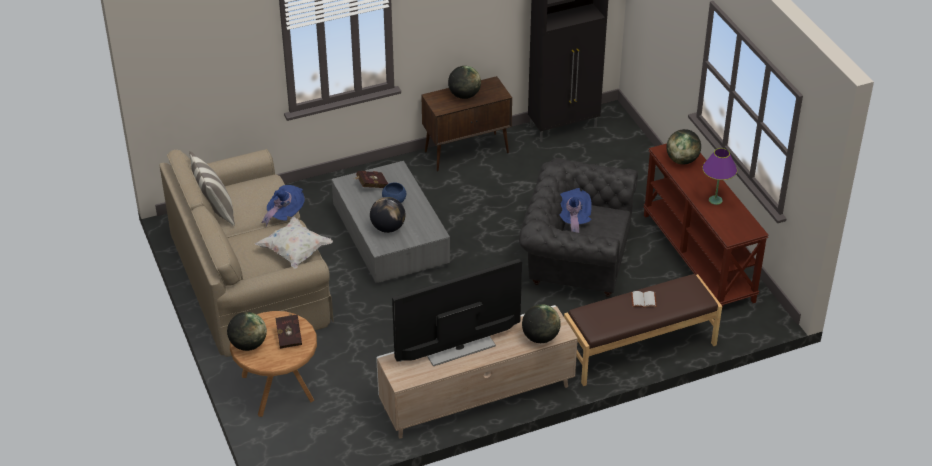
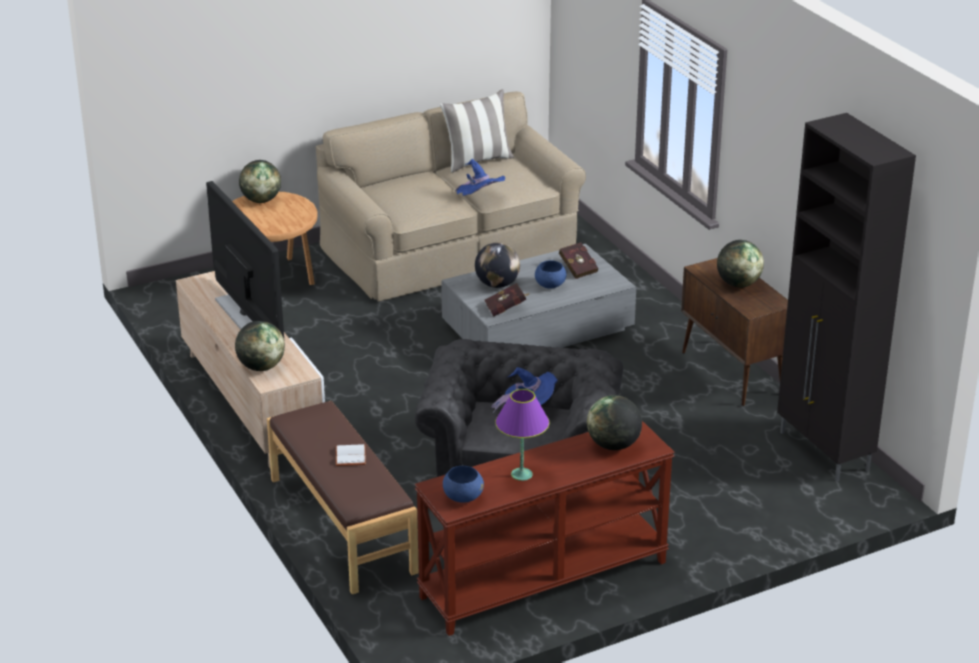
camera: 85 degrees right, 10 degrees down
white pillow [255,217,333,269] -> none
red book [275,313,302,349] -> red book moved to [484,283,530,317]
none -> blue bowl [443,466,484,503]

